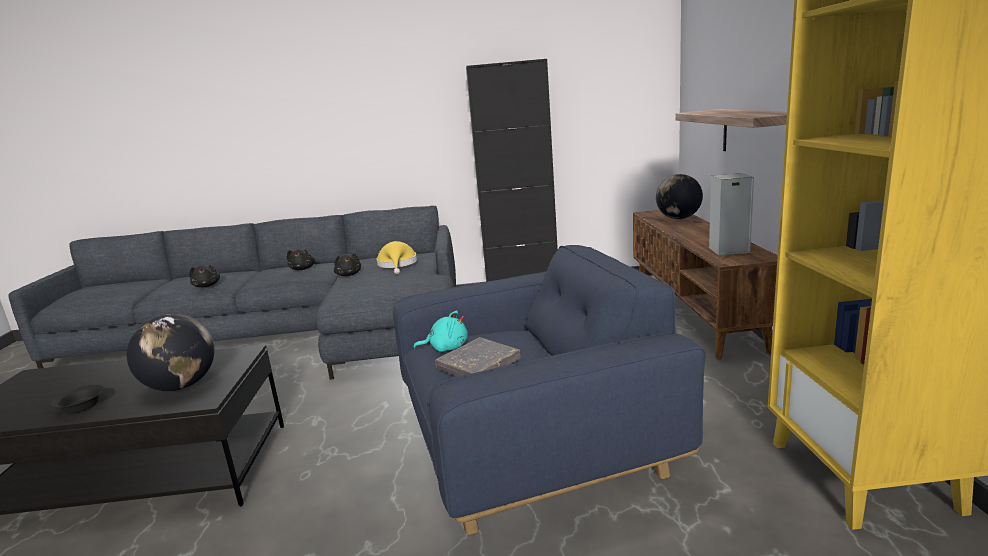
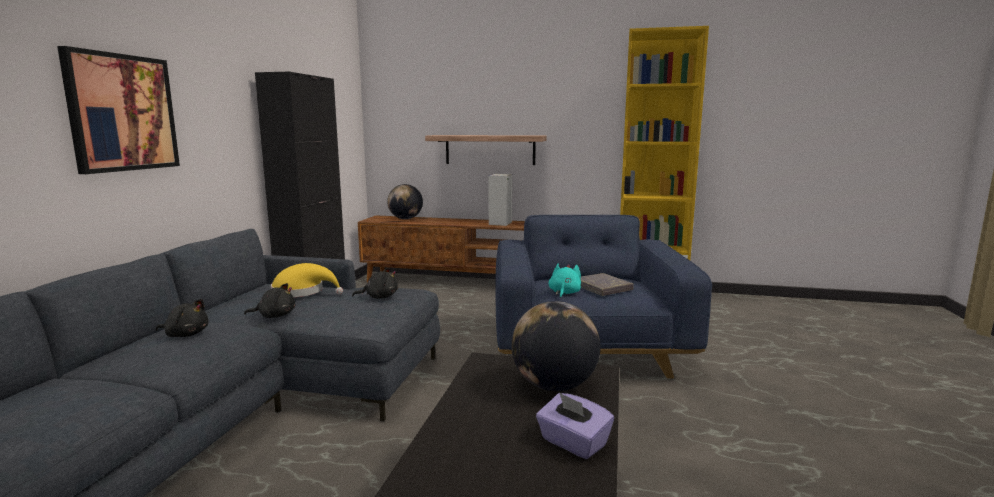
camera: 75 degrees left, 5 degrees down
black bowl [50,385,104,414] -> purple tissue box [536,392,614,459]
black plush toy [189,264,220,288] -> black plush toy moved to [352,267,398,299]
none -> picture [57,46,180,174]

